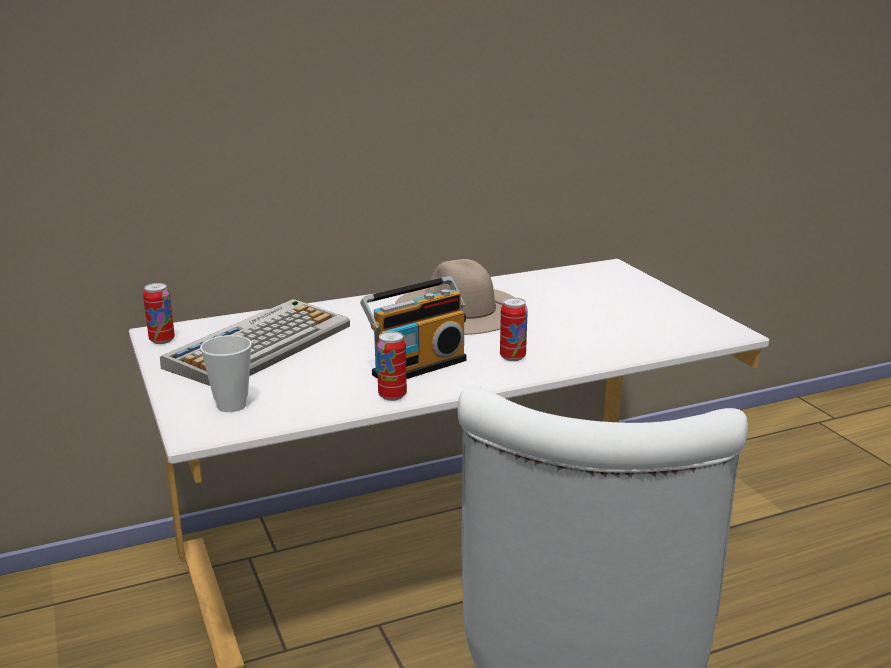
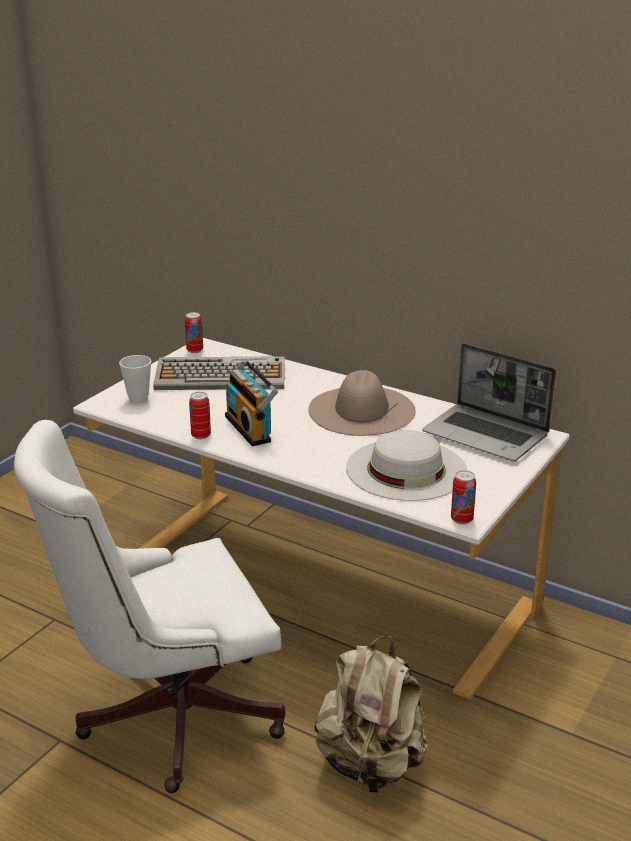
camera: 55 degrees right, 5 degrees up
radio [360,276,467,379] -> radio turned 45 degrees clockwise [225,359,278,447]
can [500,298,528,361] -> can moved to [451,470,476,524]
none -> beige backpack [314,636,428,793]
none -> white hat [346,430,467,501]
none -> laptop [422,343,556,461]

